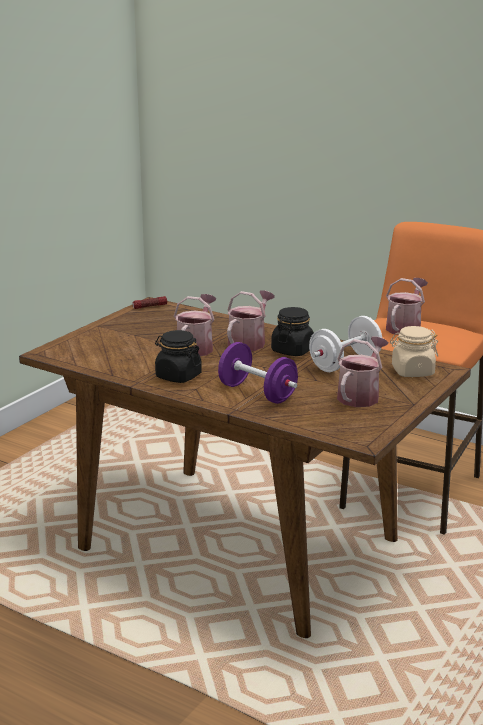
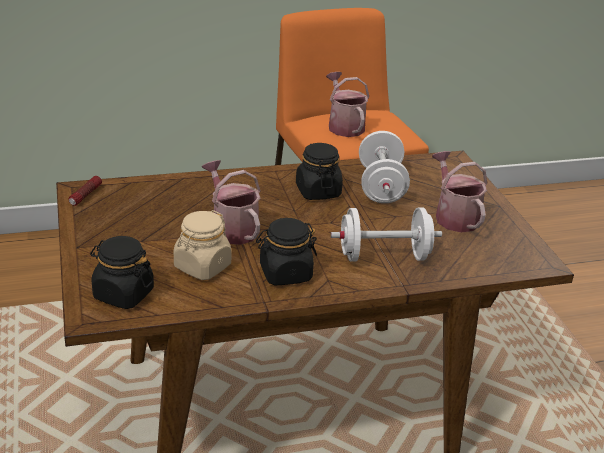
camera: 50 degrees left, 10 degrees up
purple dumbbell [218,342,298,404] -> white dumbbell [331,208,442,262]
watering can [227,290,275,351] -> none
beige jar [390,326,438,377] -> beige jar moved to [174,210,232,280]
none -> black jar [90,236,154,309]

